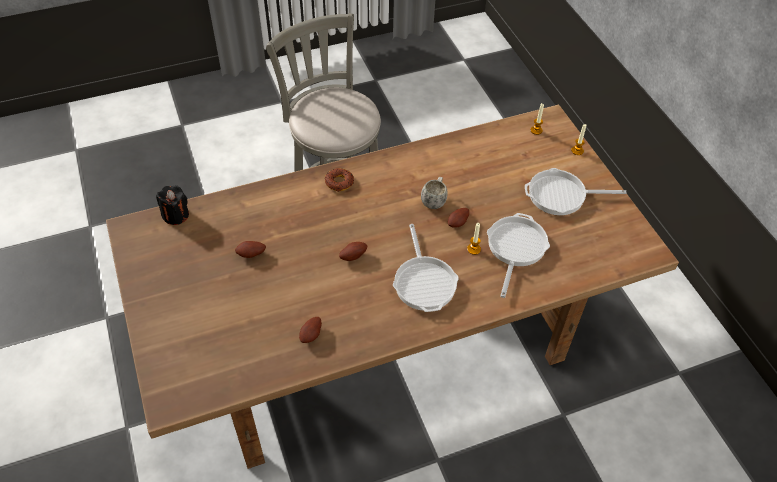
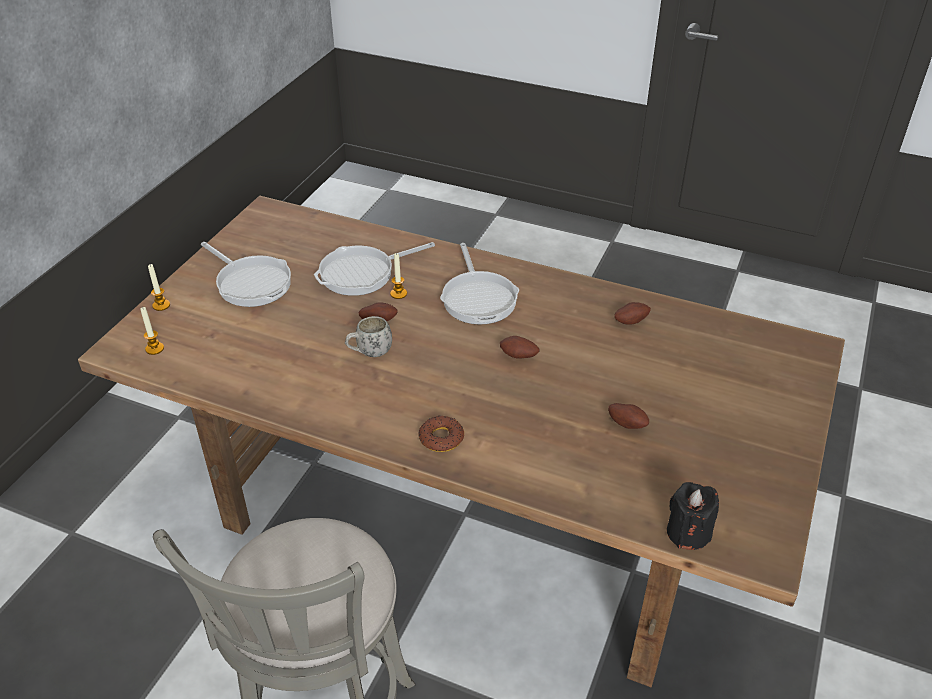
camera: 135 degrees left, 10 degrees down
frying pan [393,224,459,312] -> frying pan turned 135 degrees clockwise [440,243,519,325]

